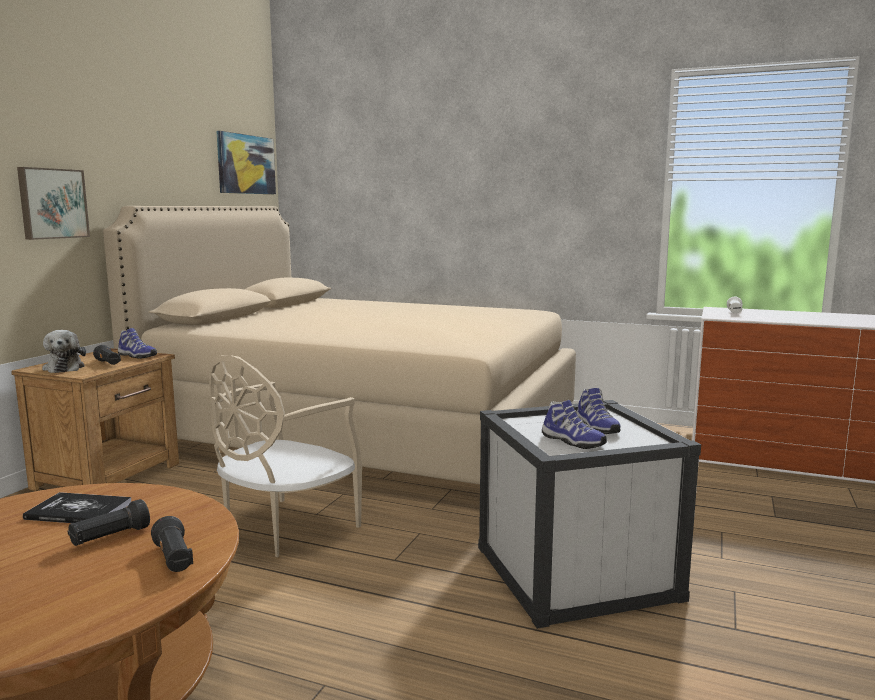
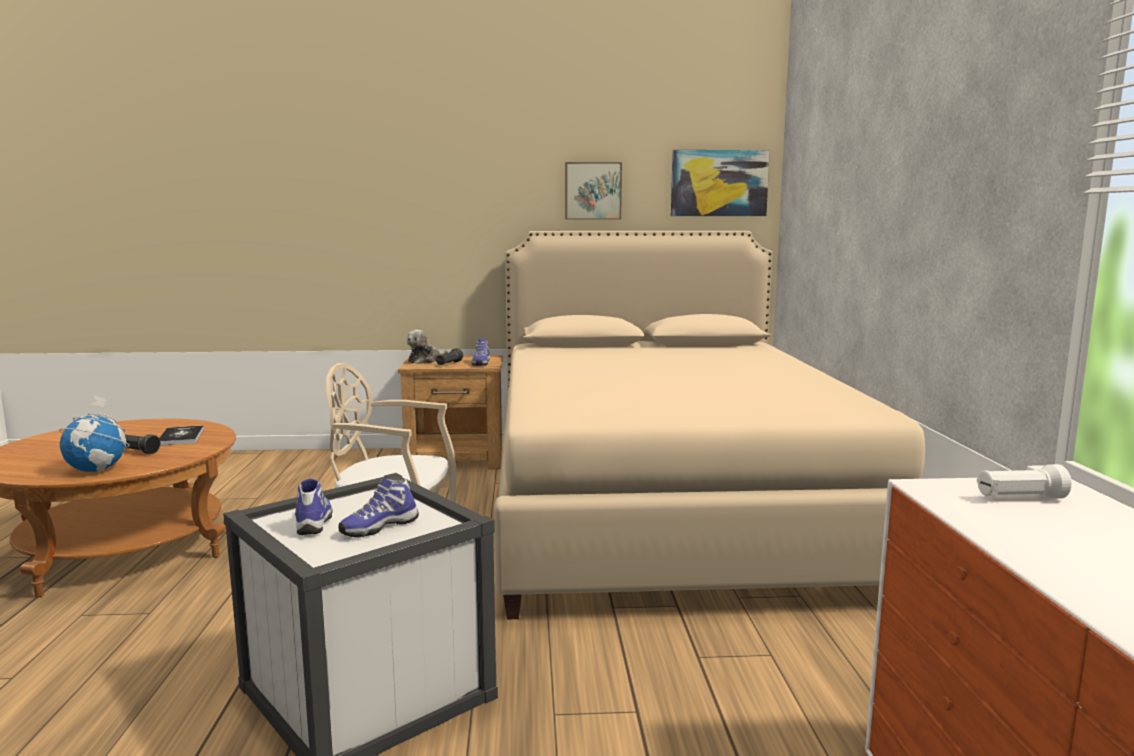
camera: 65 degrees right, 0 degrees up
picture [17,167,90,240] -> picture moved to [565,162,622,220]
black flashlight [151,516,193,572] -> globe [59,396,130,472]
shoe [542,400,607,449] -> shoe turned 150 degrees clockwise [295,479,333,535]

